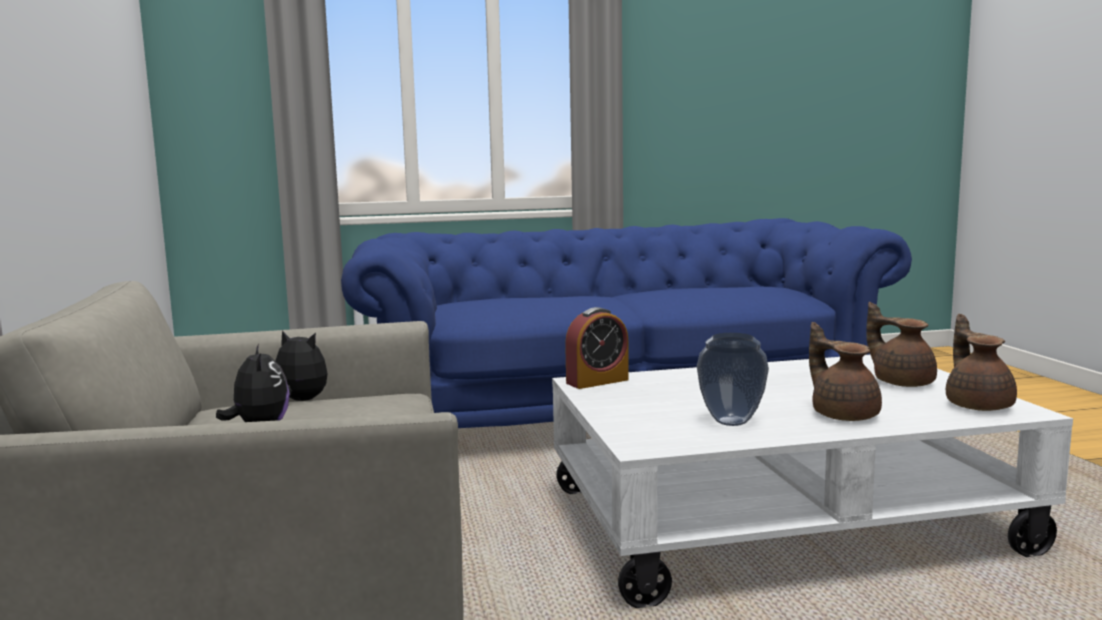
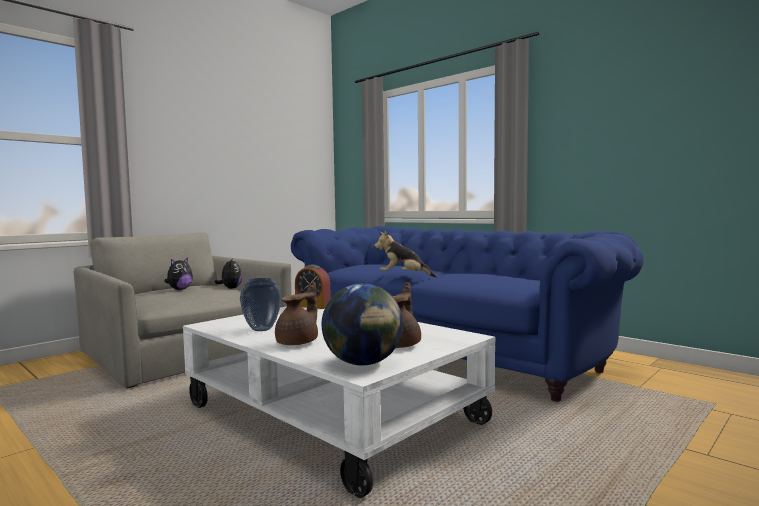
camera: 55 degrees right, 5 degrees down
brown teapot [946,314,1017,411] -> globe [322,283,403,366]
none -> plush toy [375,231,437,277]

